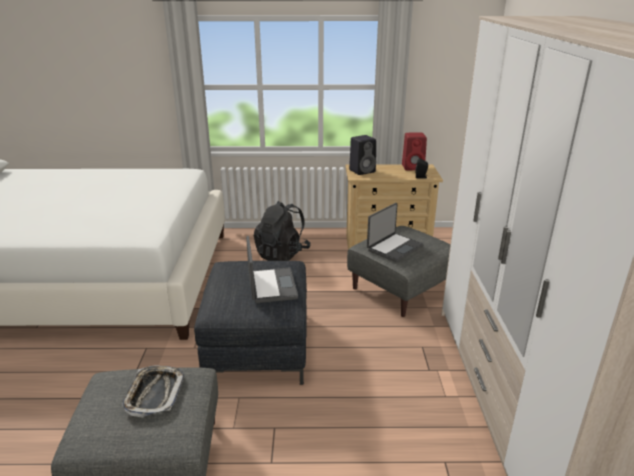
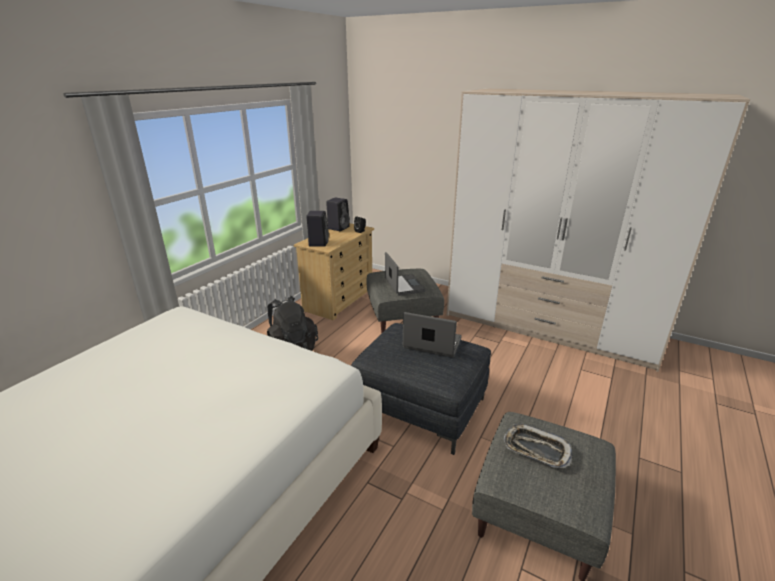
camera: 60 degrees left, 0 degrees up
red speaker [402,133,427,170] -> black speaker [326,197,350,231]

